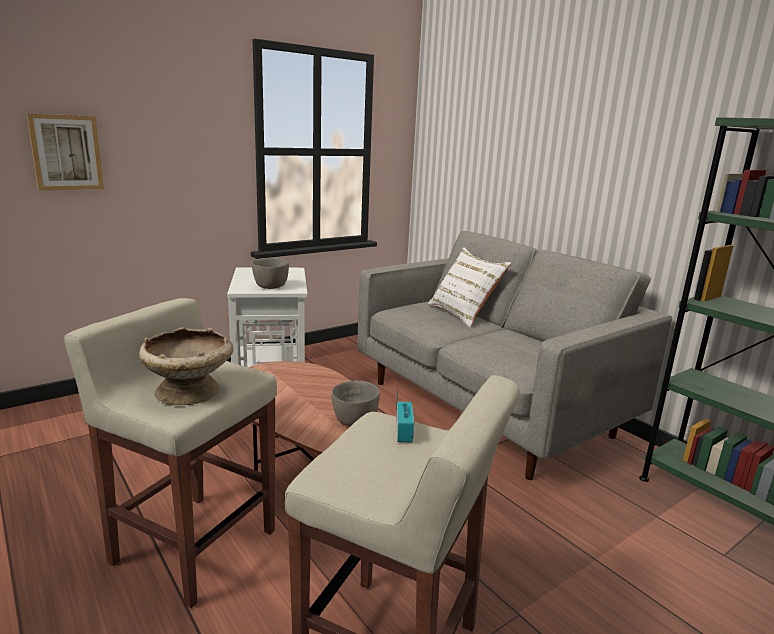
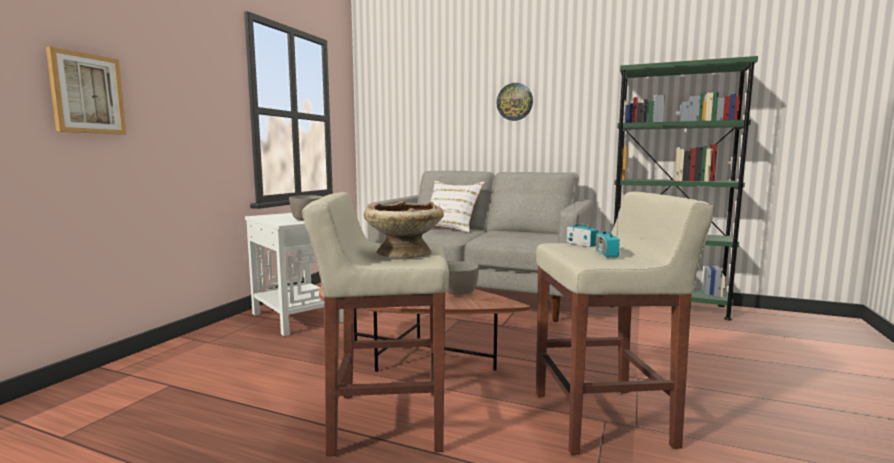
camera: 30 degrees left, 10 degrees down
none -> wall clock [496,83,533,121]
none -> radio [596,206,620,258]

